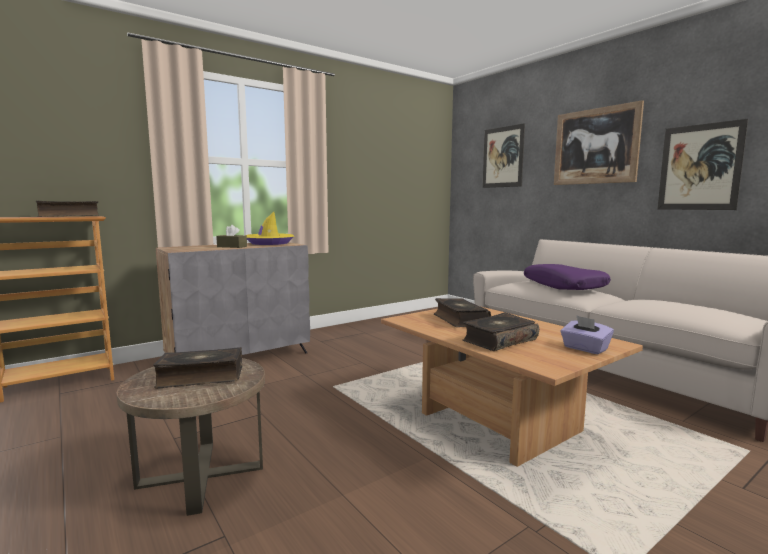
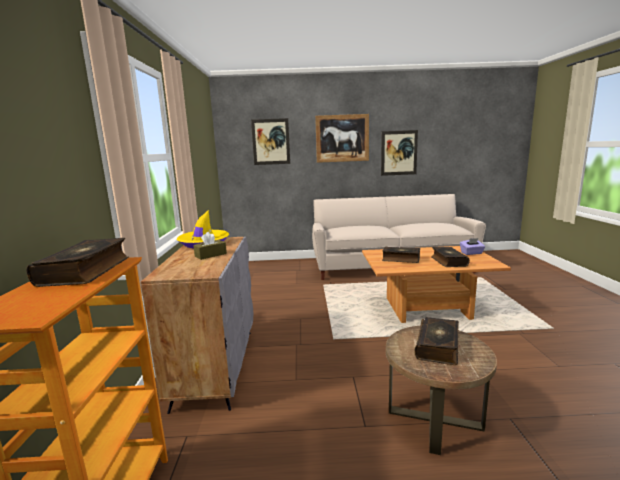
camera: 55 degrees left, 5 degrees up
purple pillow [524,264,611,290] -> none

